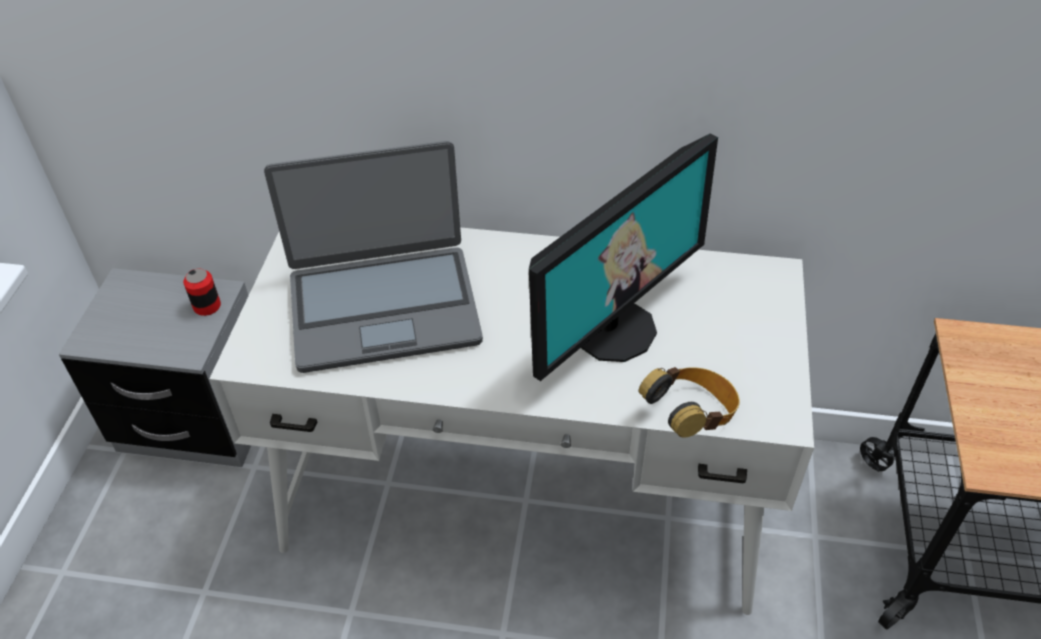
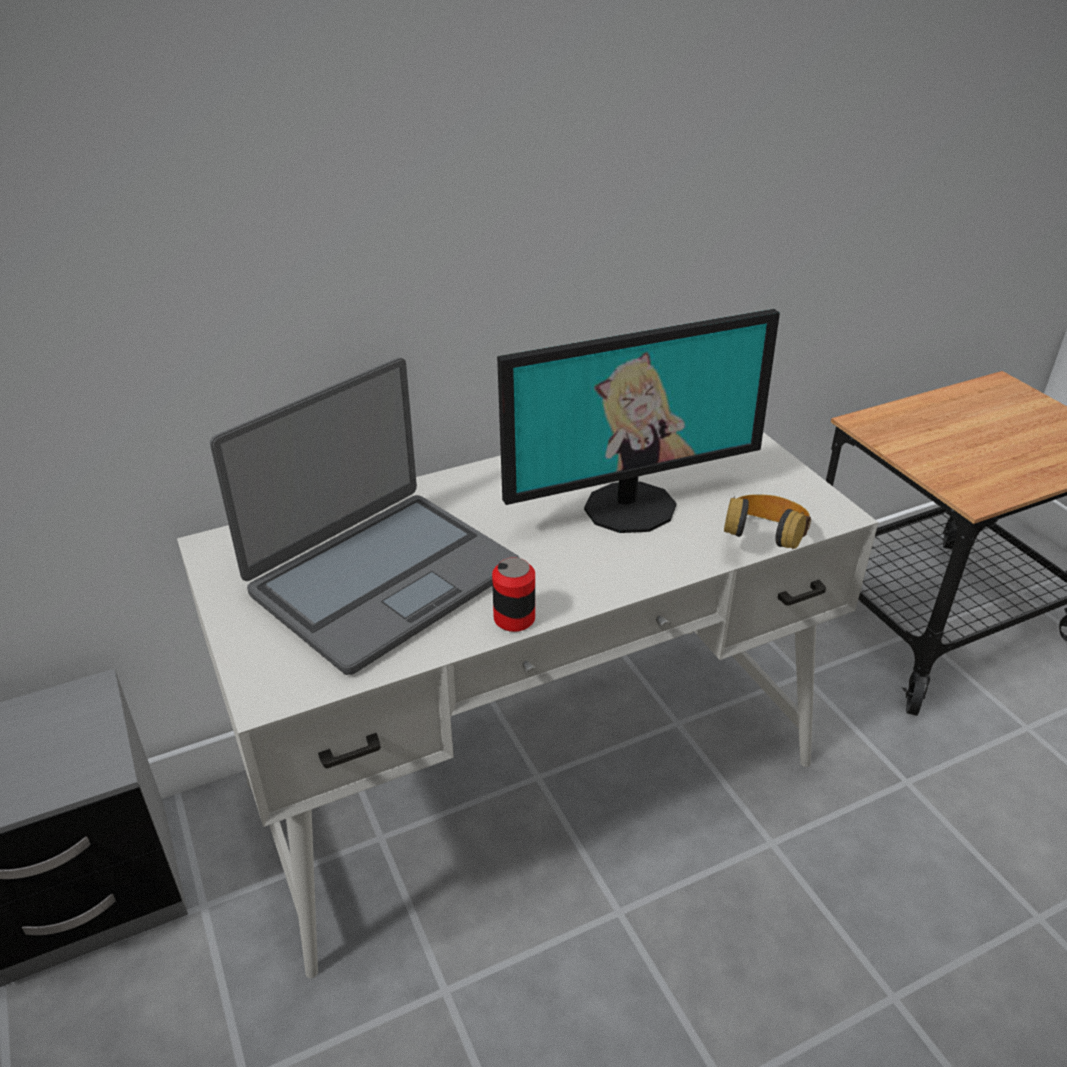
camera: 35 degrees left, 10 degrees down
can [183,269,221,316] -> can moved to [492,557,535,632]
monitor [529,134,718,381] -> monitor turned 60 degrees clockwise [497,309,780,533]

